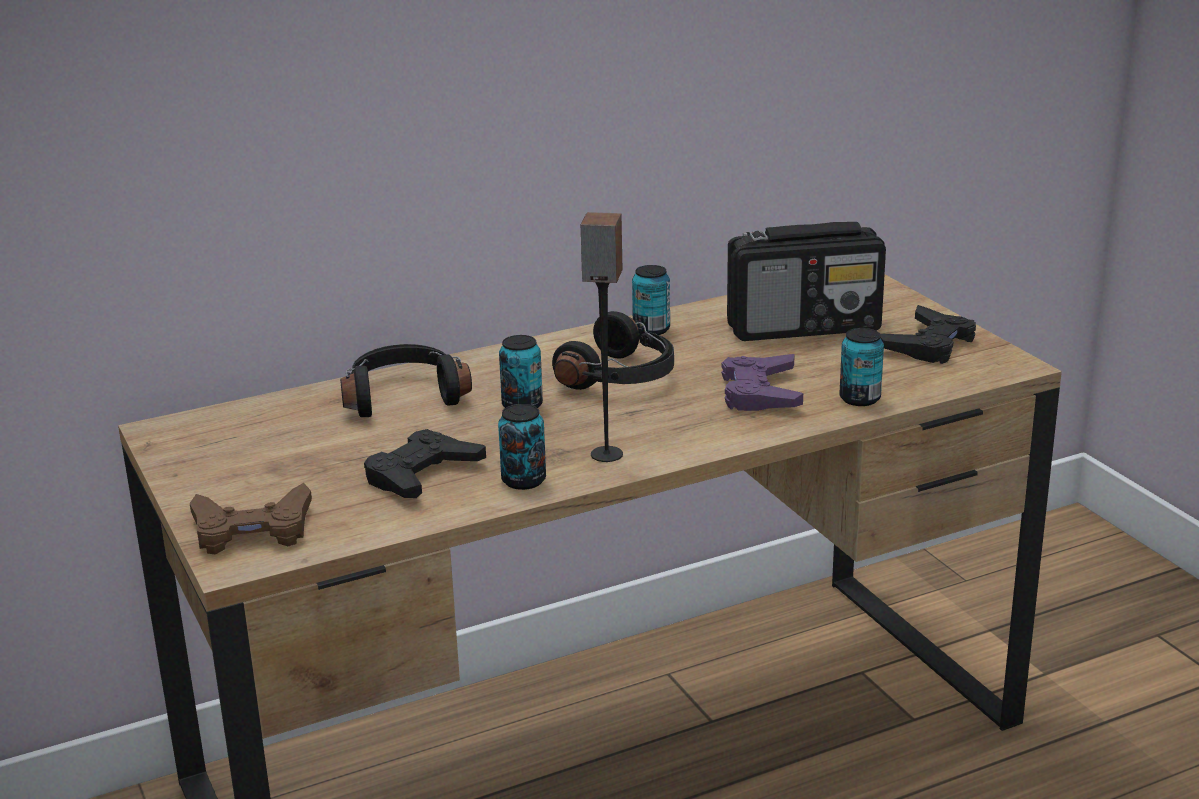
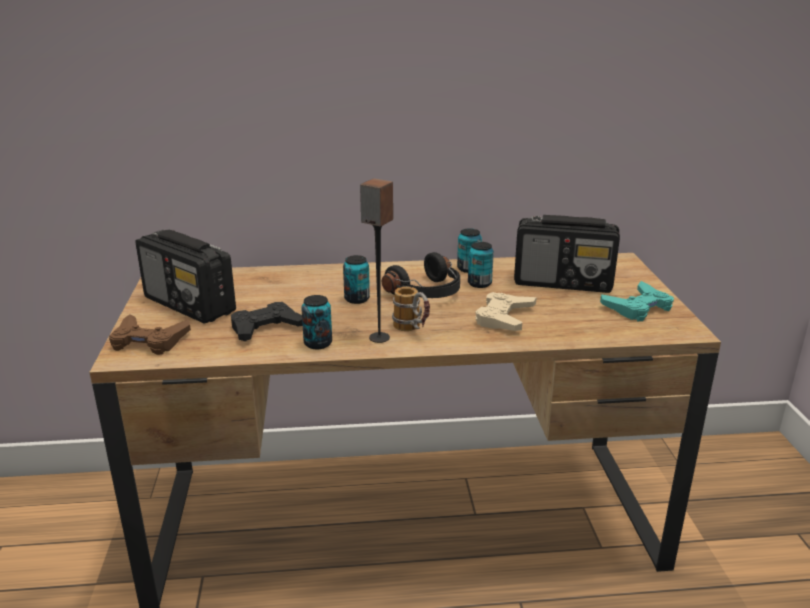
camera: 20 degrees right, 0 degrees up
black headphones [340,344,472,417] -> none
purple game controller [721,354,803,411] -> beige game controller [475,292,537,331]
can [839,328,884,406] -> can moved to [468,242,494,288]
black game controller [880,305,976,364] -> turquoise game controller [600,281,674,321]
none -> radio [135,230,236,324]
none -> mug [392,287,430,331]

